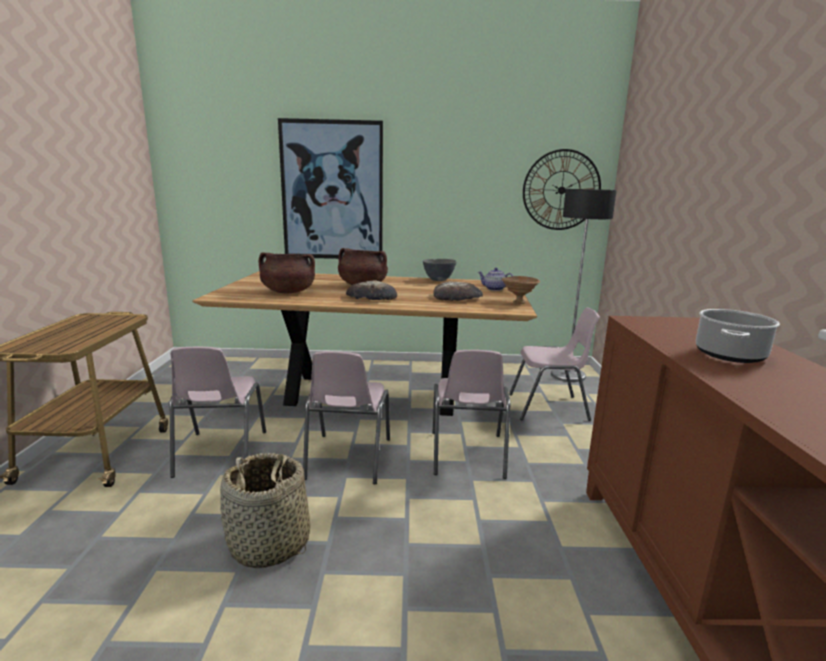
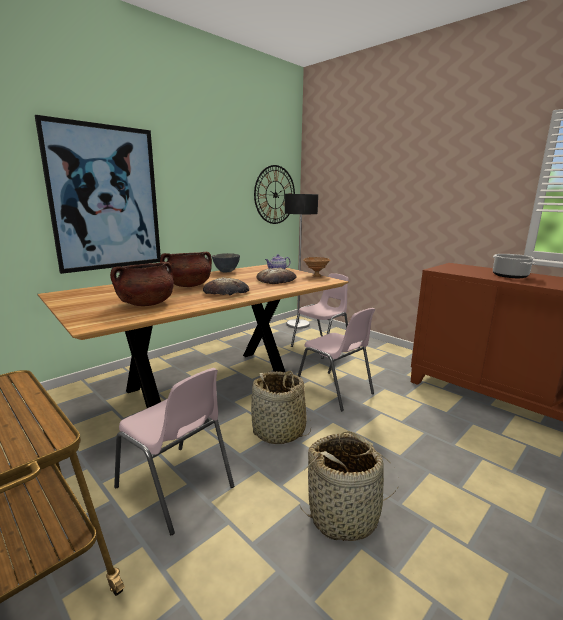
camera: 45 degrees left, 0 degrees up
pink chair [303,351,390,484] -> basket [251,371,311,444]

